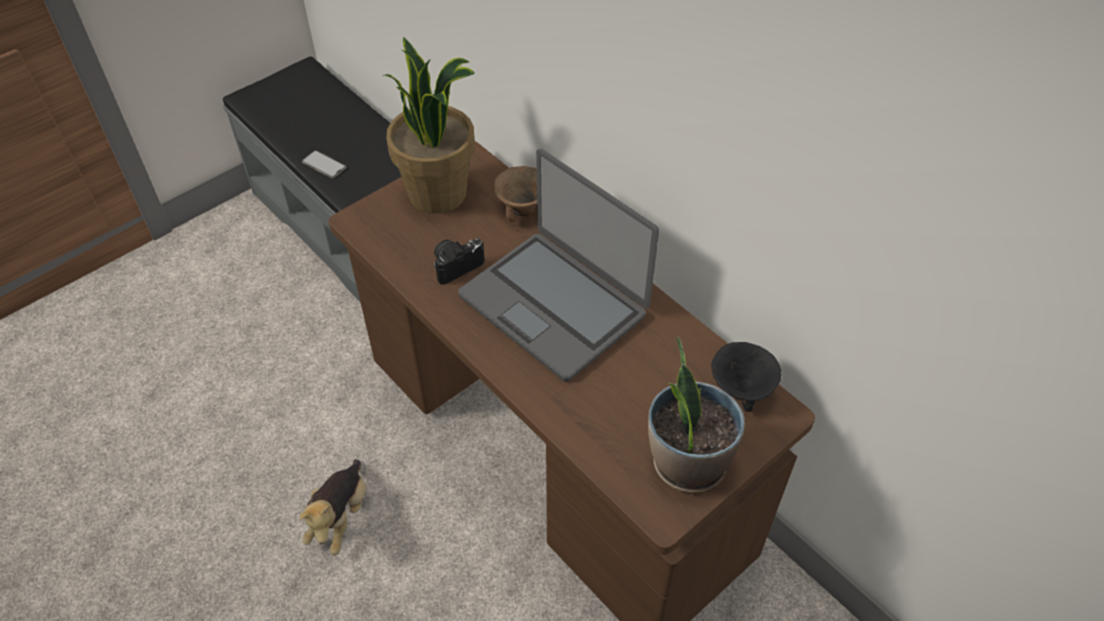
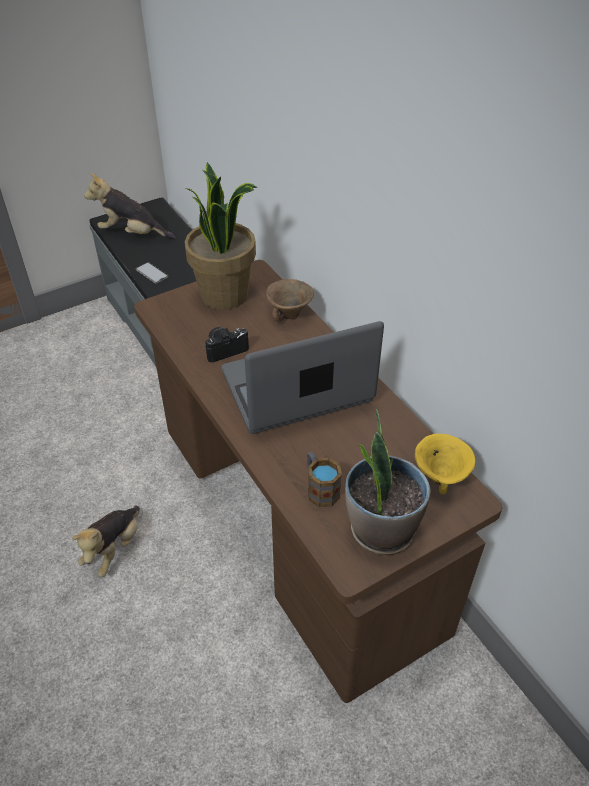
camera: 10 degrees right, 5 degrees down
laptop [458,149,659,382] -> laptop turned 105 degrees clockwise [222,321,384,434]
black bowl [711,342,781,412] -> yellow bowl [415,433,476,494]
none -> plush toy [84,173,175,239]
none -> mug [307,452,342,507]

